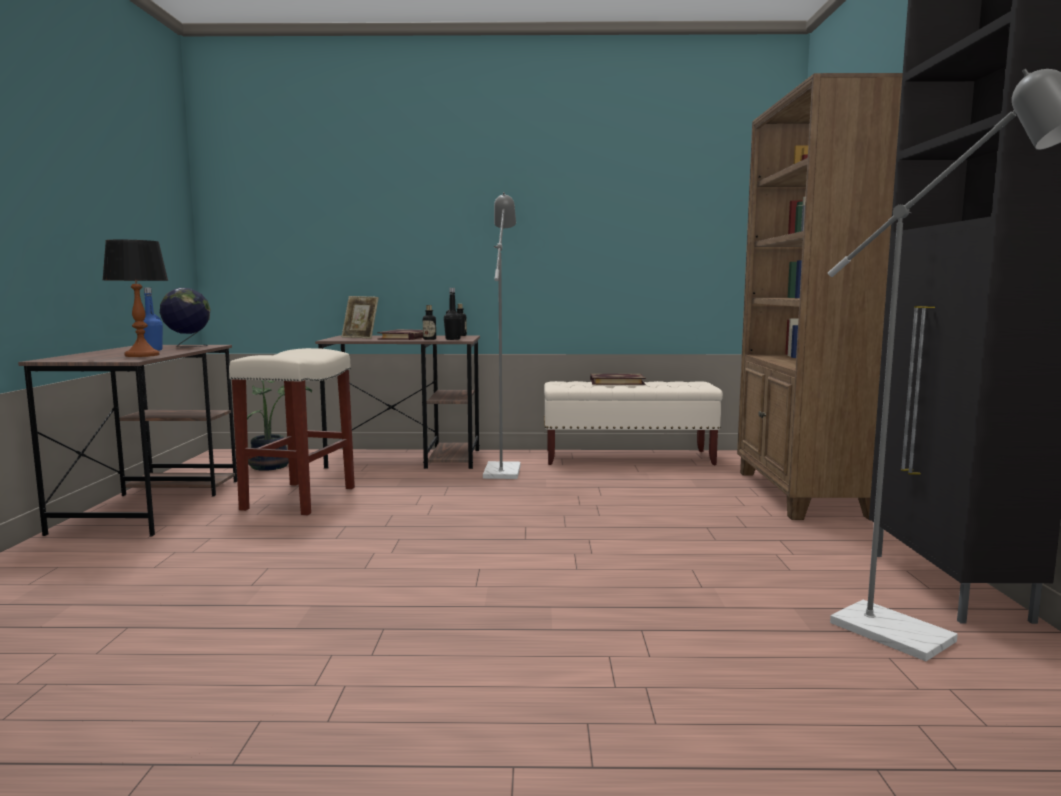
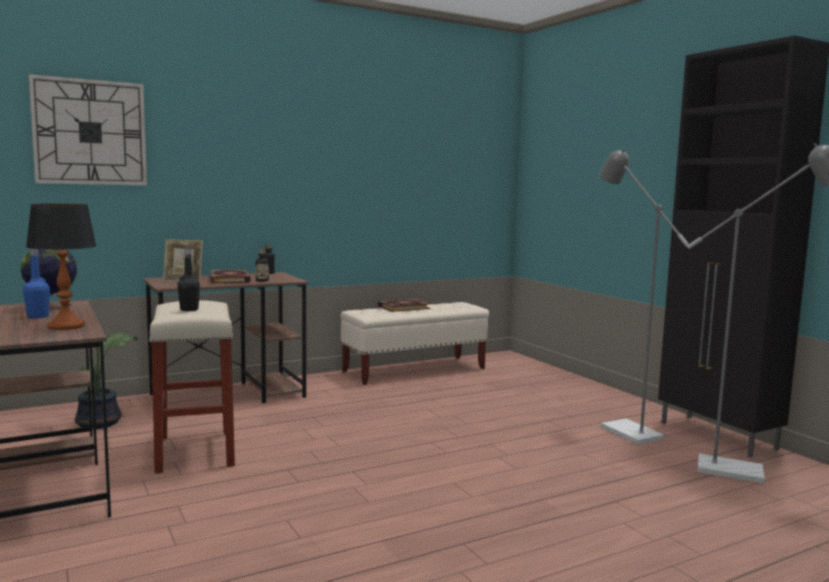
camera: 30 degrees left, 0 degrees up
black bottle [444,288,462,340] -> black bottle moved to [177,249,200,311]
grey floor lamp [483,192,521,479] -> grey floor lamp moved to [599,148,689,444]
brown bookcase [737,73,903,520] -> none
none -> wall clock [29,74,147,185]

